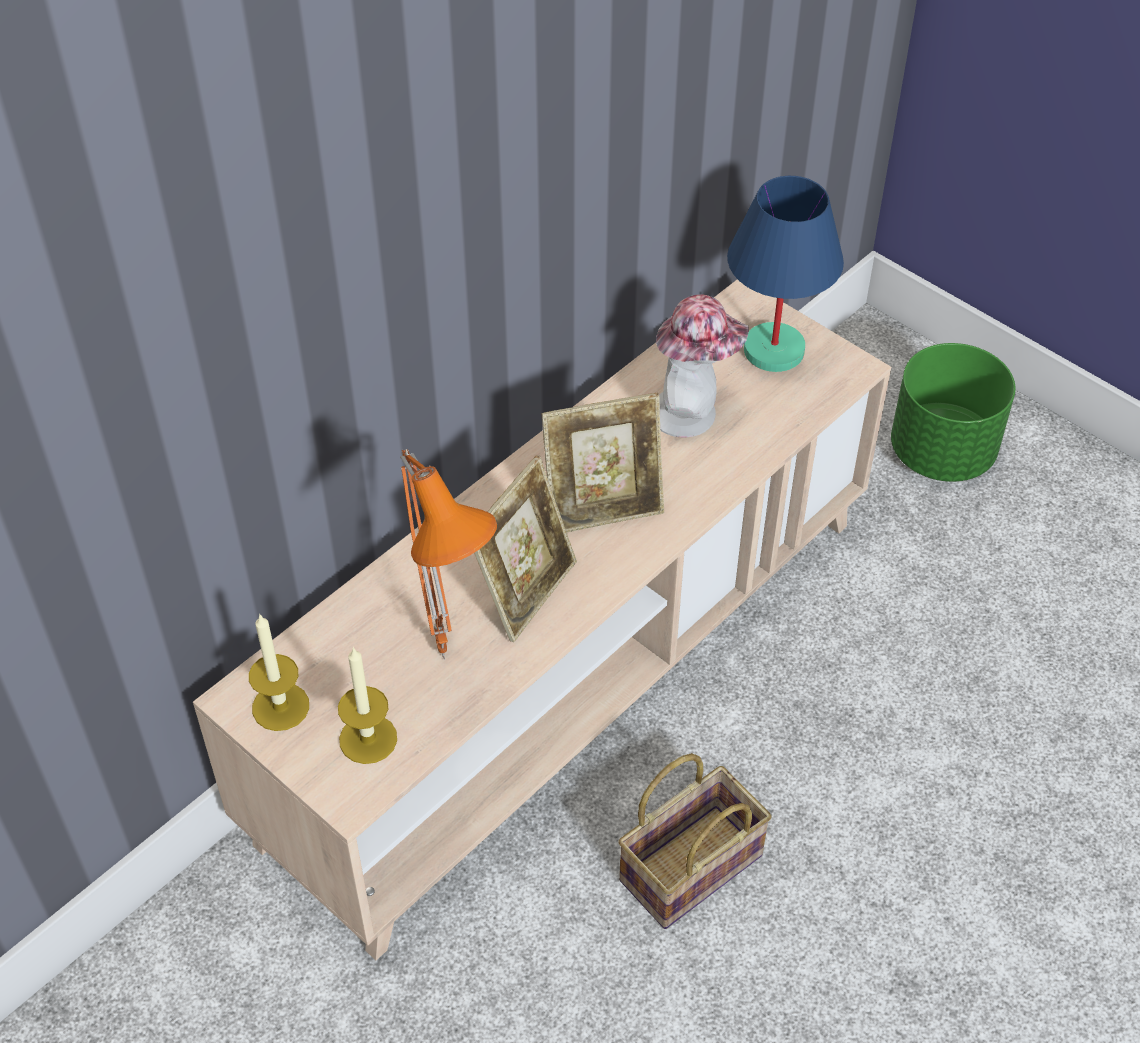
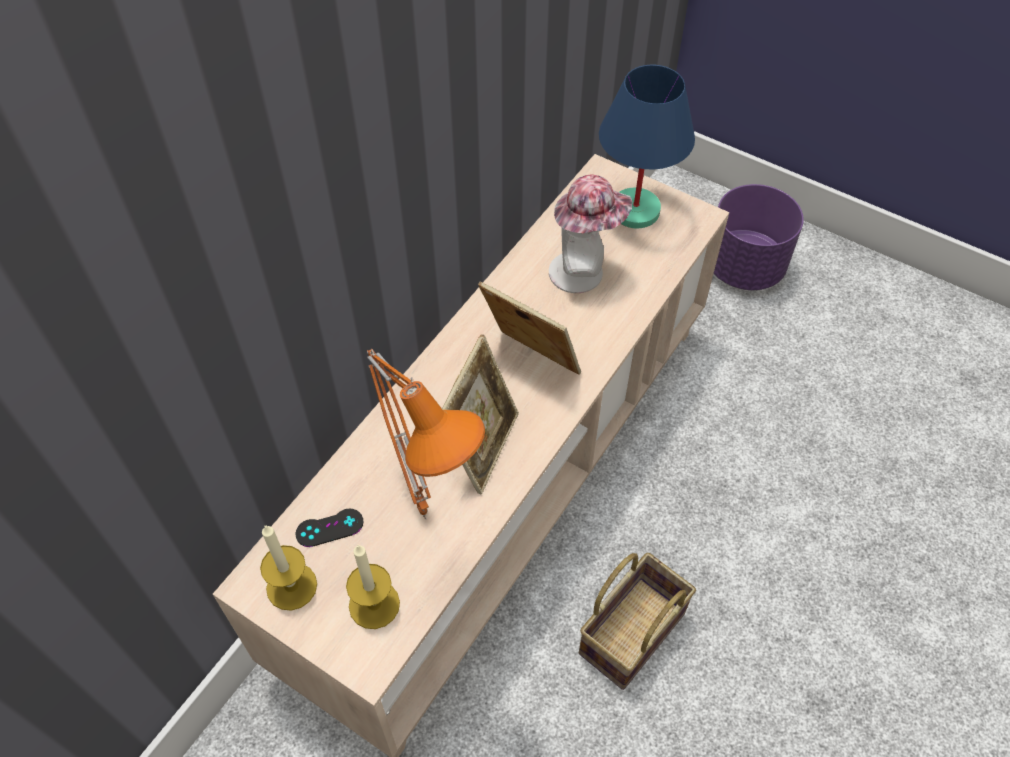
camera: 10 degrees left, 5 degrees up
picture frame [541,392,664,532] -> picture frame turned 120 degrees counterclockwise [478,282,581,375]
green planter [891,343,1015,482] -> purple planter [714,184,804,290]
none -> black game controller [295,509,363,547]

